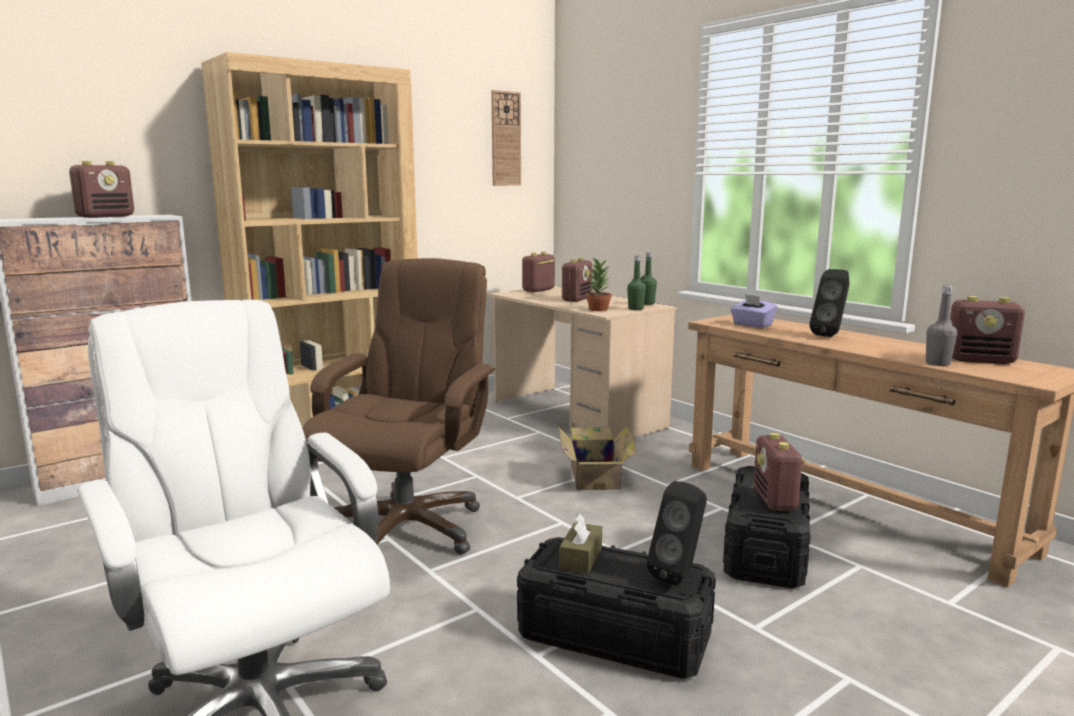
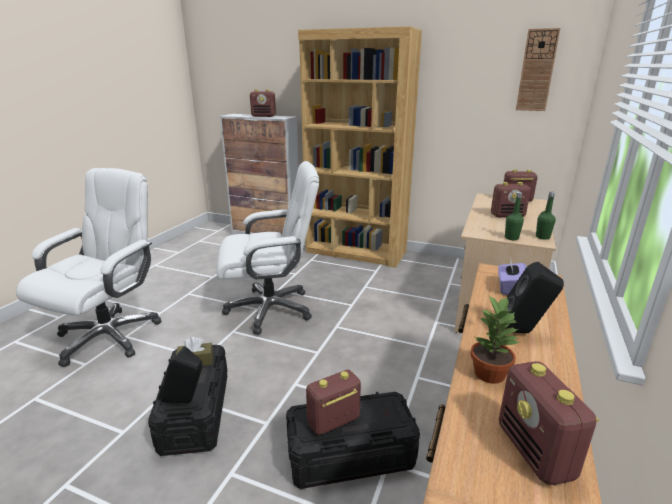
camera: 60 degrees right, 10 degrees up
brown office chair [302,258,495,555] -> white office chair [217,161,319,334]
cardboard box [557,426,637,490] -> none
potted plant [586,257,612,311] -> potted plant moved to [471,296,520,384]
grey bottle [926,286,957,366] -> none

